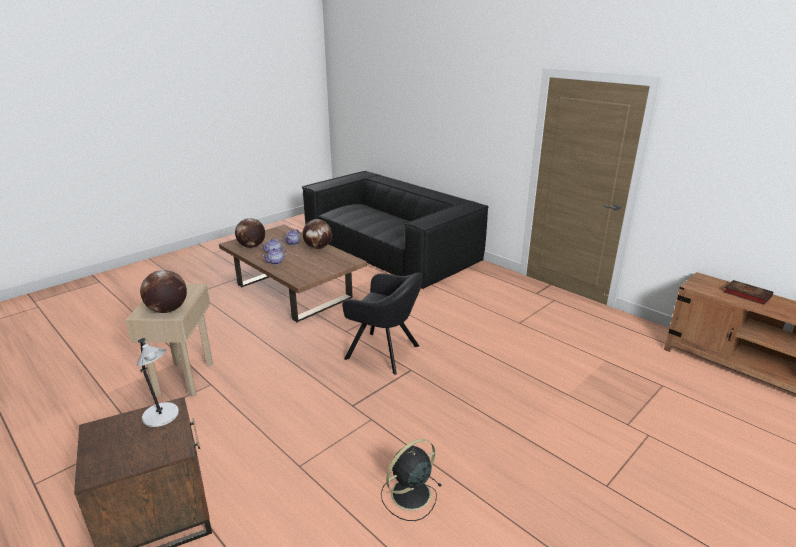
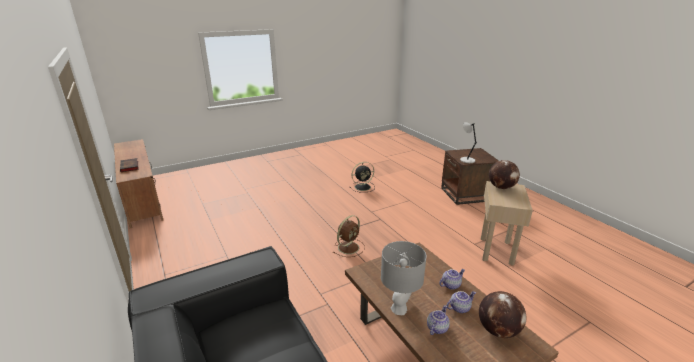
camera: 165 degrees left, 0 degrees up
globe [302,219,332,249] -> grey table lamp [381,241,426,315]
black armchair [342,273,423,375] -> brown fan [333,215,365,257]

